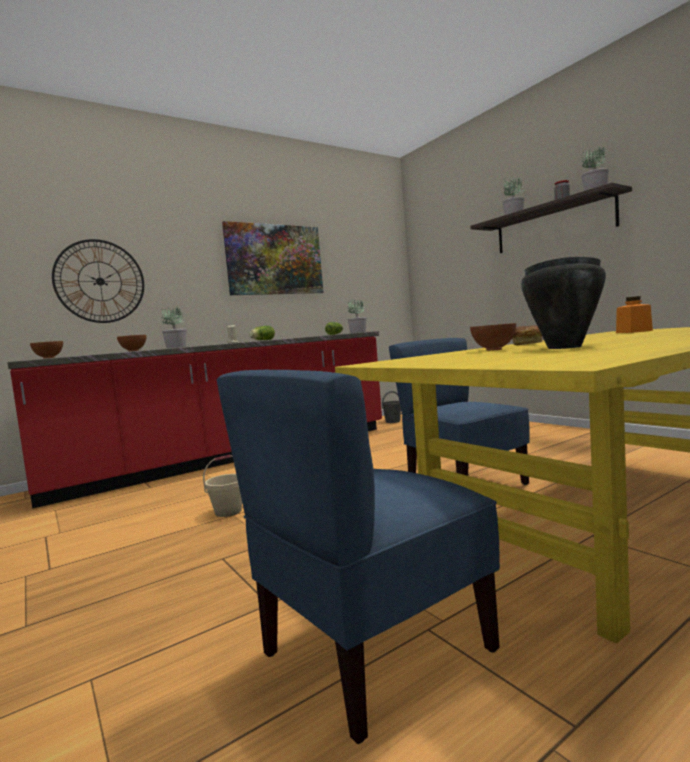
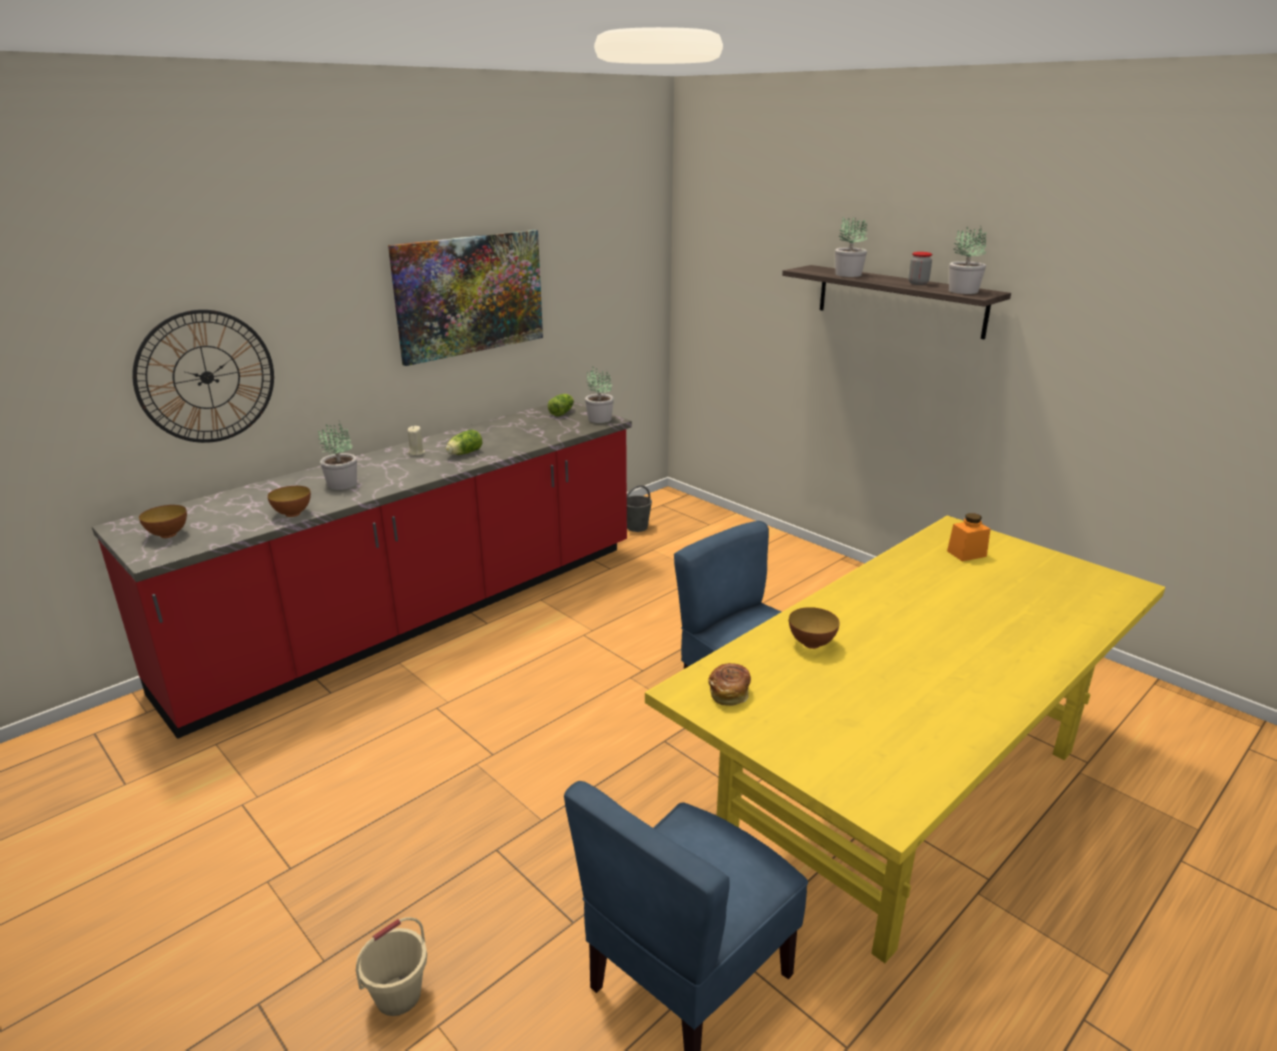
camera: 10 degrees left, 20 degrees up
beige bucket [203,455,242,517] -> beige bucket moved to [356,917,427,1016]
bread [512,325,543,345] -> bread moved to [708,663,751,706]
black cooking pot [521,257,606,349] -> none

